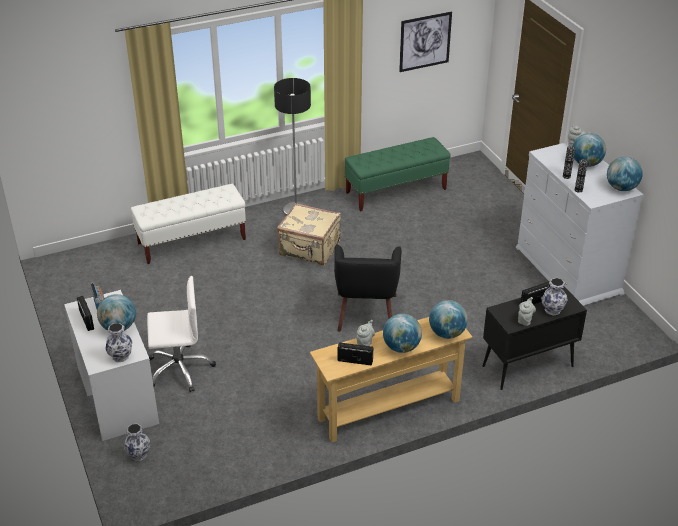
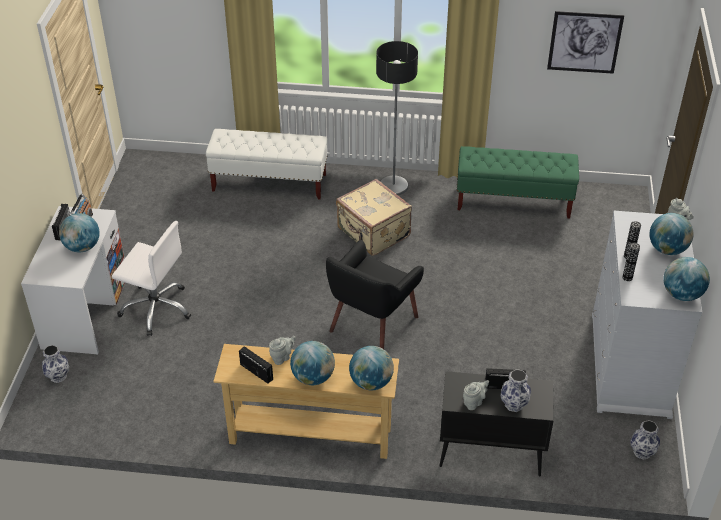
camera: 30 degrees right, 5 degrees up
vase [105,323,132,362] -> vase moved to [630,420,660,460]

